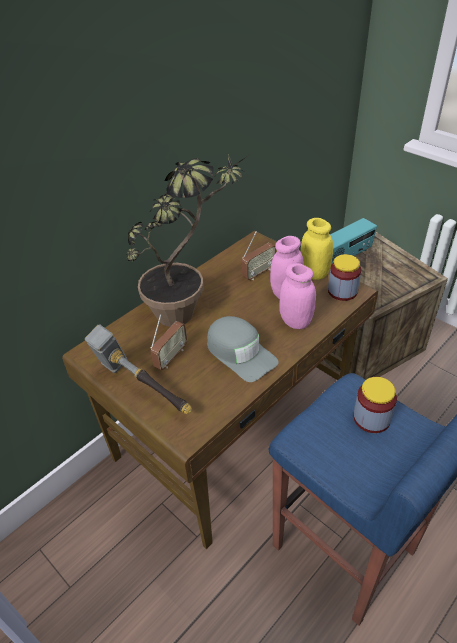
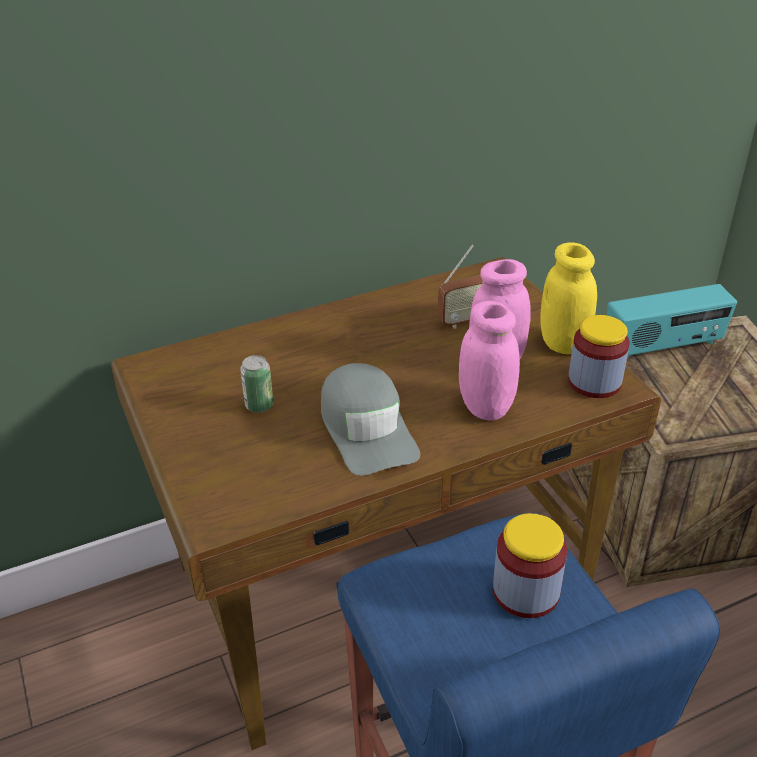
camera: 20 degrees right, 5 degrees down
hammer [85,324,192,414] -> none
potted plant [127,154,248,327] -> none
radio [151,314,187,370] -> can [240,355,274,412]

